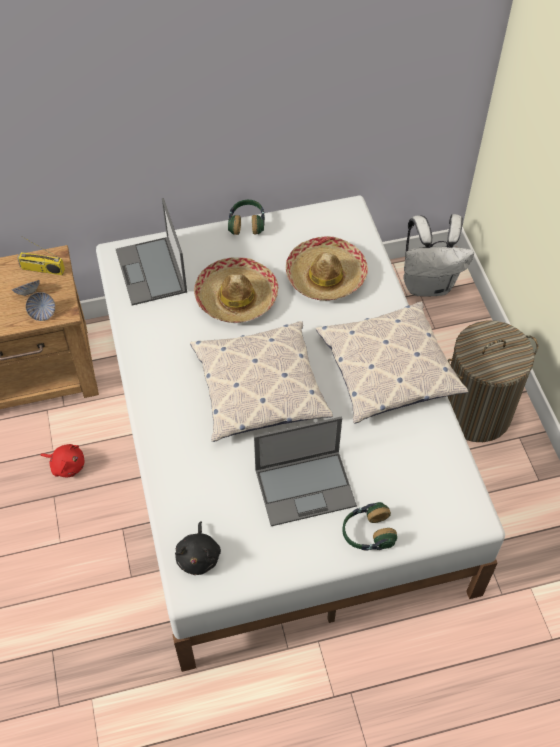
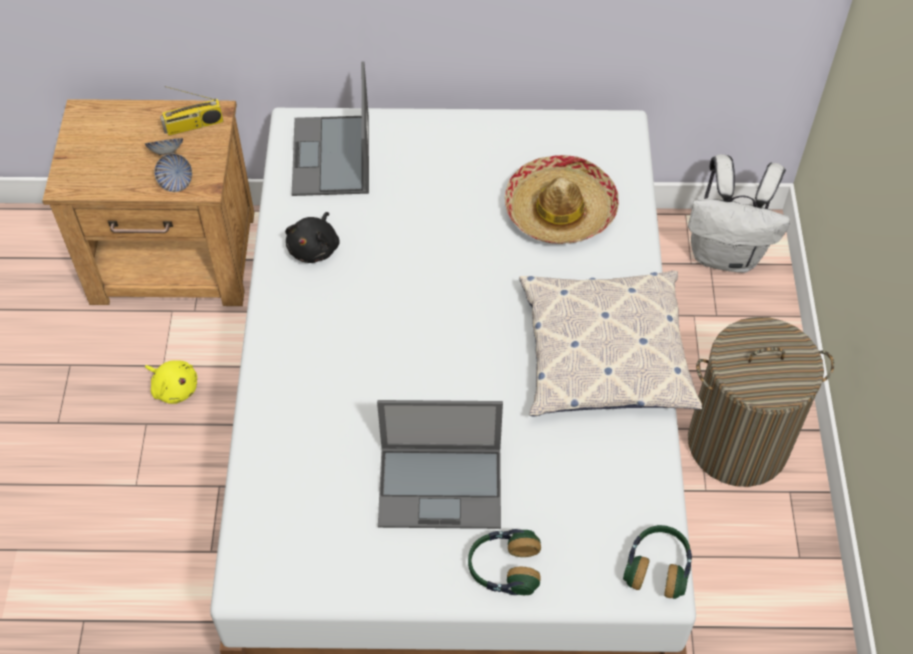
camera: 15 degrees right, 0 degrees up
radio [17,236,65,275] -> radio turned 45 degrees counterclockwise [160,86,224,136]
red plush toy [41,444,84,477] -> yellow plush toy [145,360,197,404]
black plush toy [175,521,221,575] -> black plush toy moved to [285,212,340,263]
pillow [190,321,333,442] -> none
hat [194,258,278,323] -> none
headphones [228,200,265,235] -> headphones moved to [623,525,692,599]

